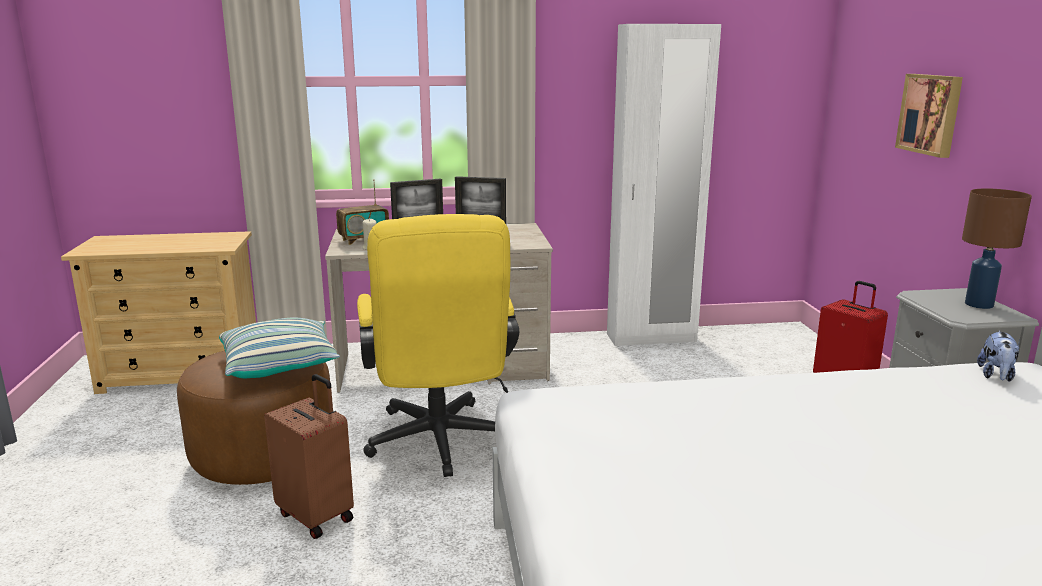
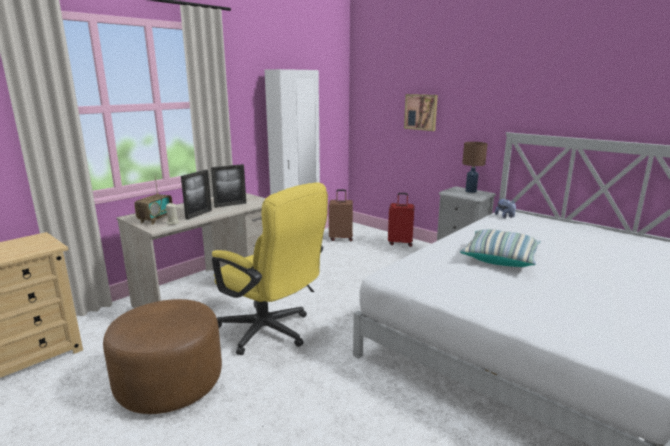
camera: 40 degrees left, 0 degrees up
pillow [219,318,340,378] -> pillow moved to [460,229,541,267]
brown suitcase [264,374,354,539] -> brown suitcase moved to [329,189,353,241]

